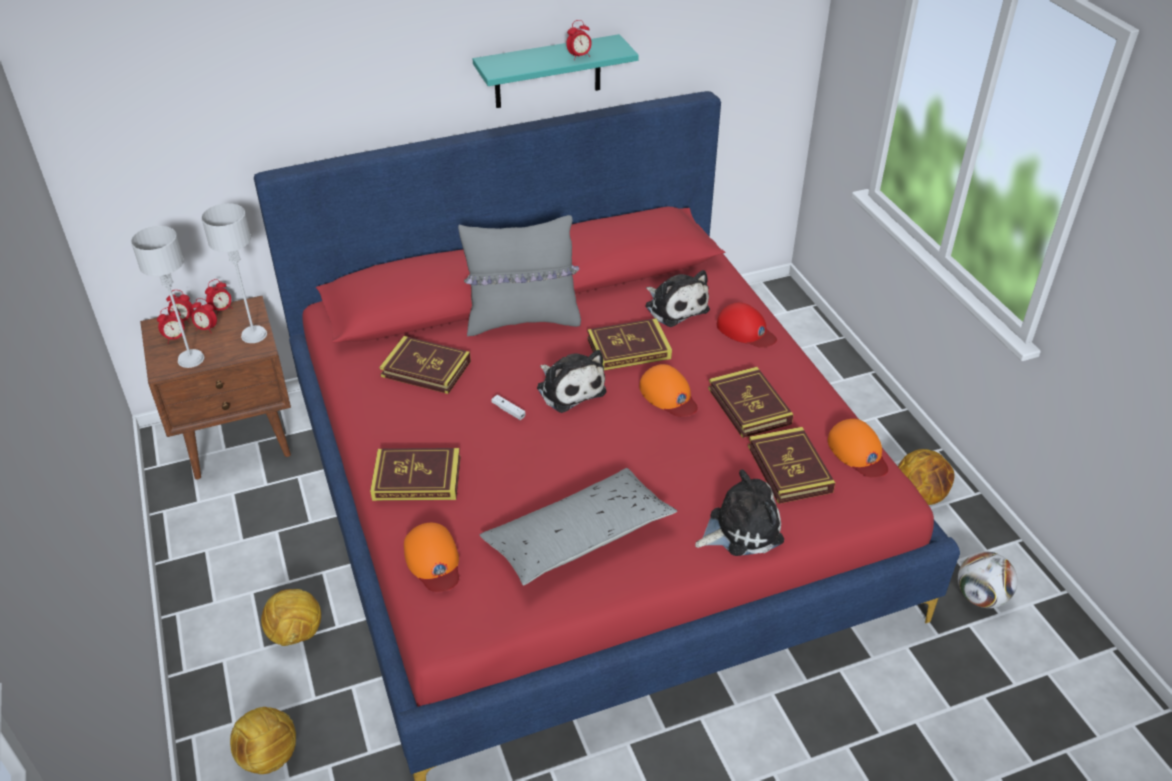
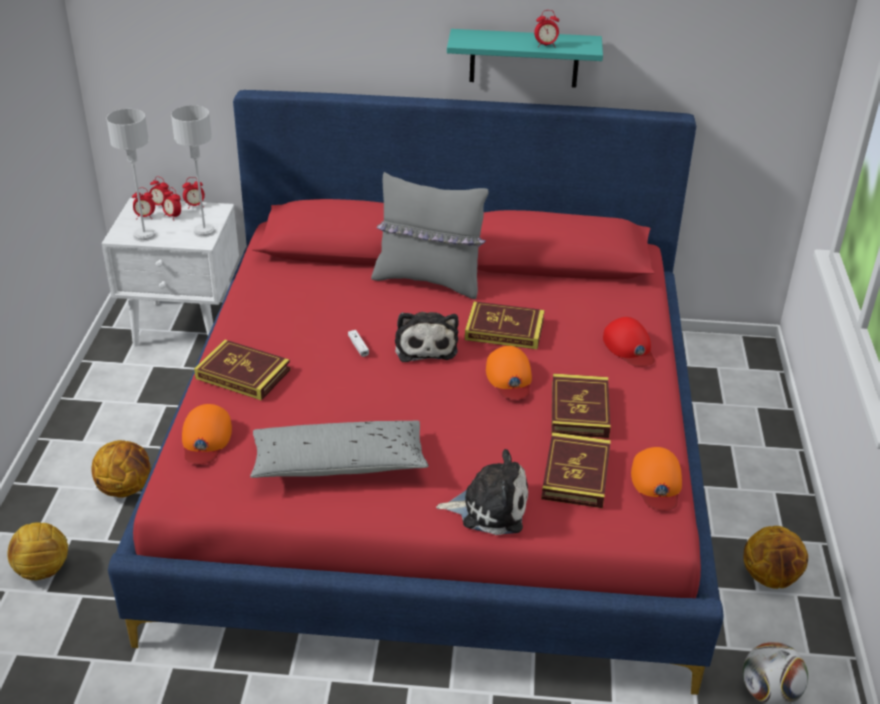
camera: 25 degrees right, 5 degrees down
brown nightstand [140,296,291,479] -> white nightstand [101,198,239,347]
football [261,589,321,646] -> basketball [91,440,151,498]
book [379,336,471,394] -> none
plush toy [646,270,710,327] -> none

